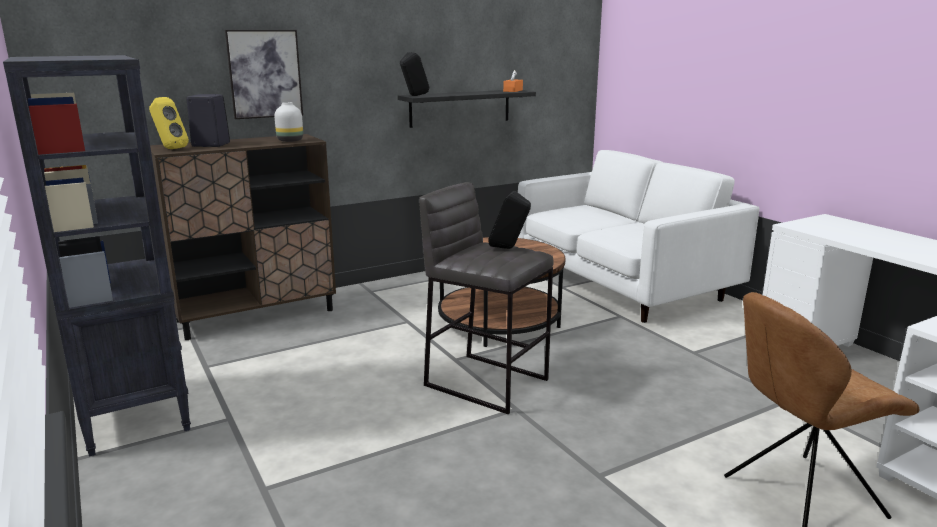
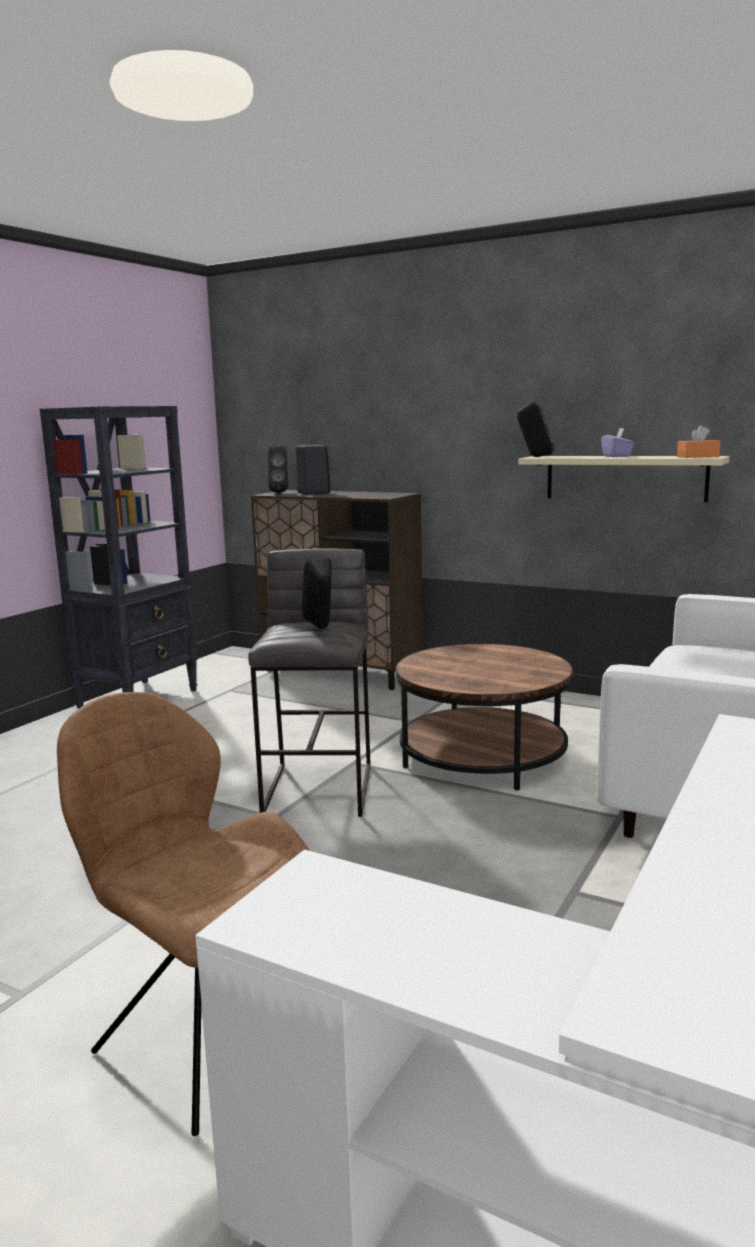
camera: 60 degrees right, 5 degrees down
yellow speaker [149,97,189,149] -> black speaker [268,446,288,493]
picture [225,30,303,119] -> none
white vase [275,102,303,142] -> none
black shelf [398,90,536,128] -> beige shelf [518,456,729,502]
none -> purple tissue box [601,428,635,457]

